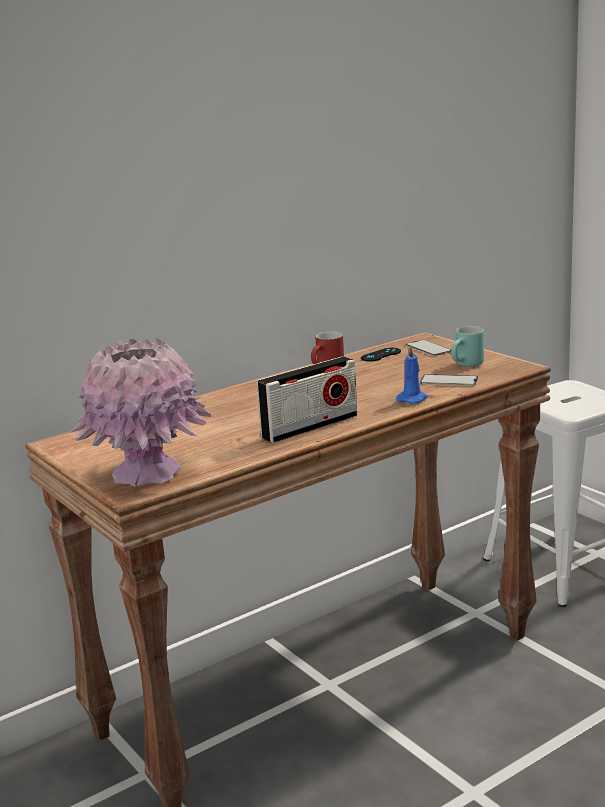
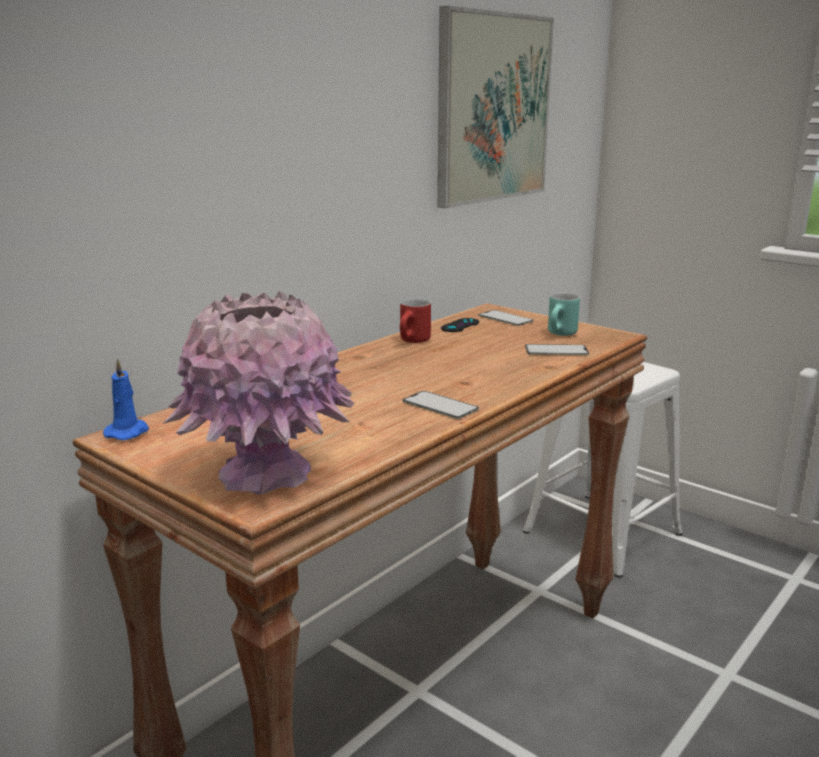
camera: 15 degrees left, 0 degrees up
radio [257,356,357,443] -> phone [403,391,479,419]
blue candle [396,345,428,404] -> blue candle moved to [103,359,149,440]
none -> picture [437,6,554,208]

